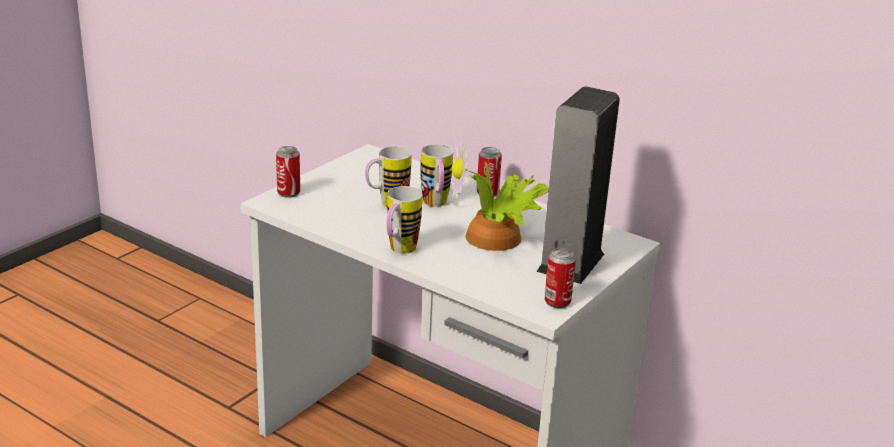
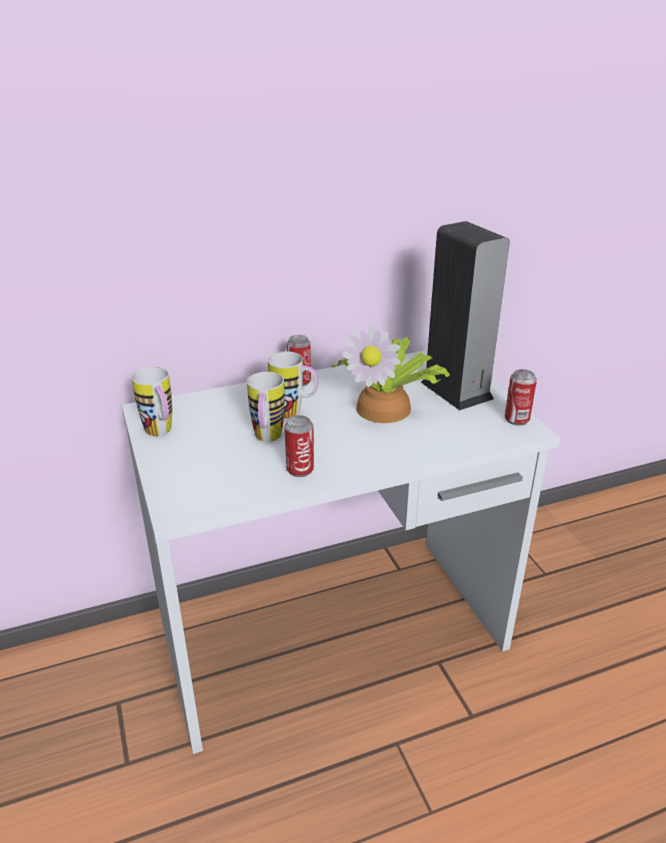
camera: 55 degrees left, 5 degrees up
can [276,146,300,198] -> can moved to [285,415,314,477]
mug [386,186,423,254] -> mug moved to [131,367,172,436]

